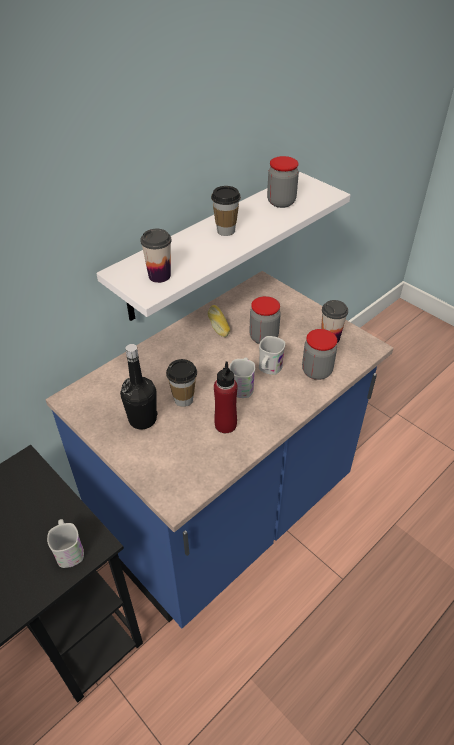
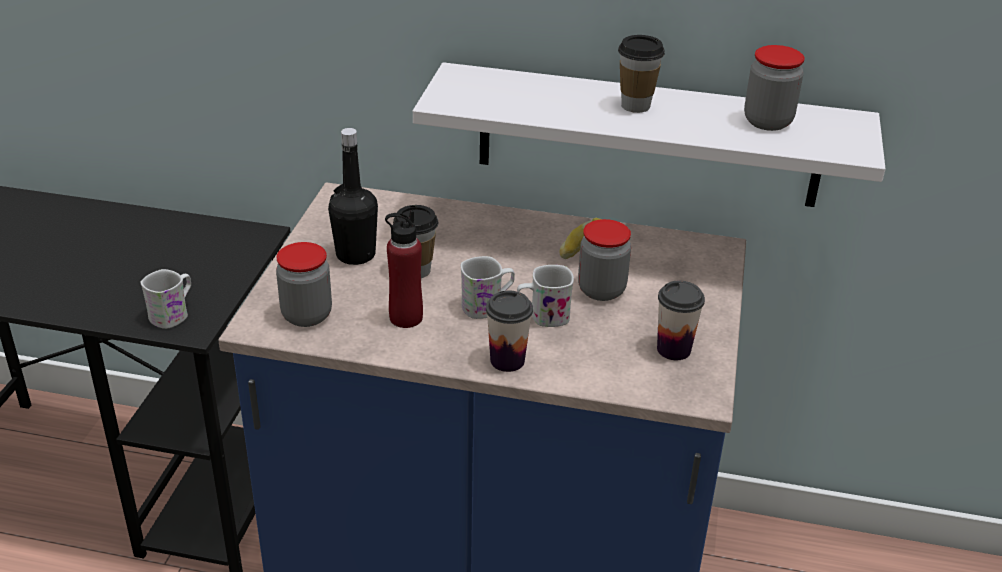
camera: 55 degrees right, 10 degrees down
cup [140,229,171,283] -> cup moved to [486,291,533,372]
jar [302,329,337,380] -> jar moved to [276,242,332,327]

